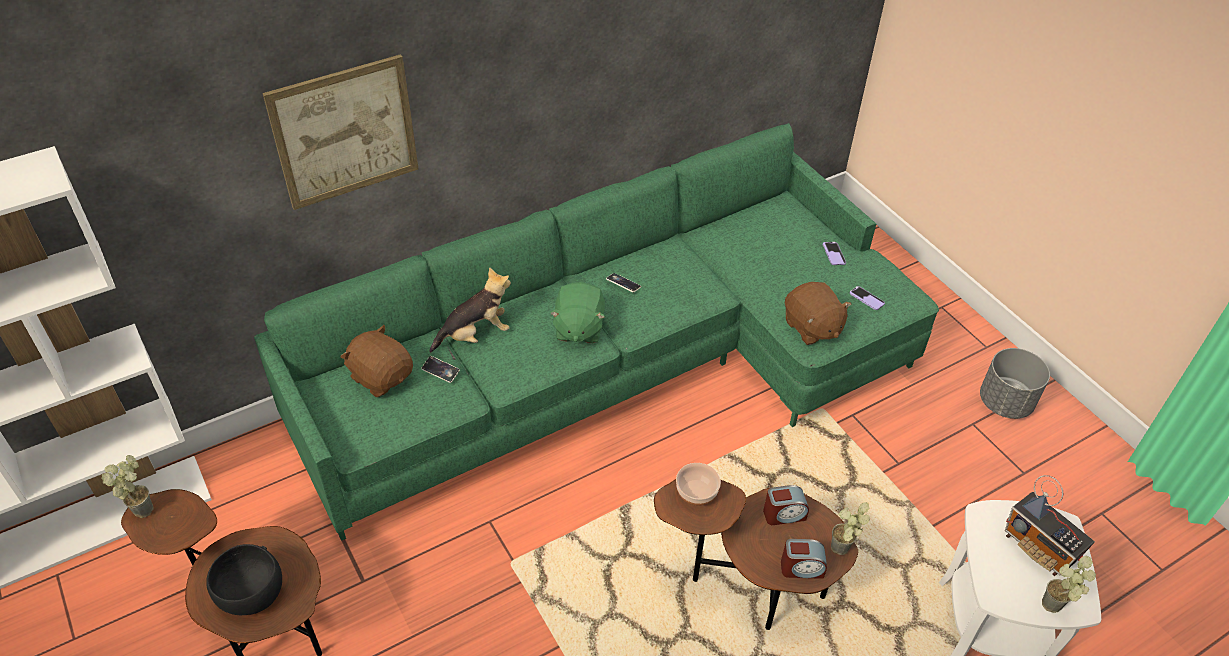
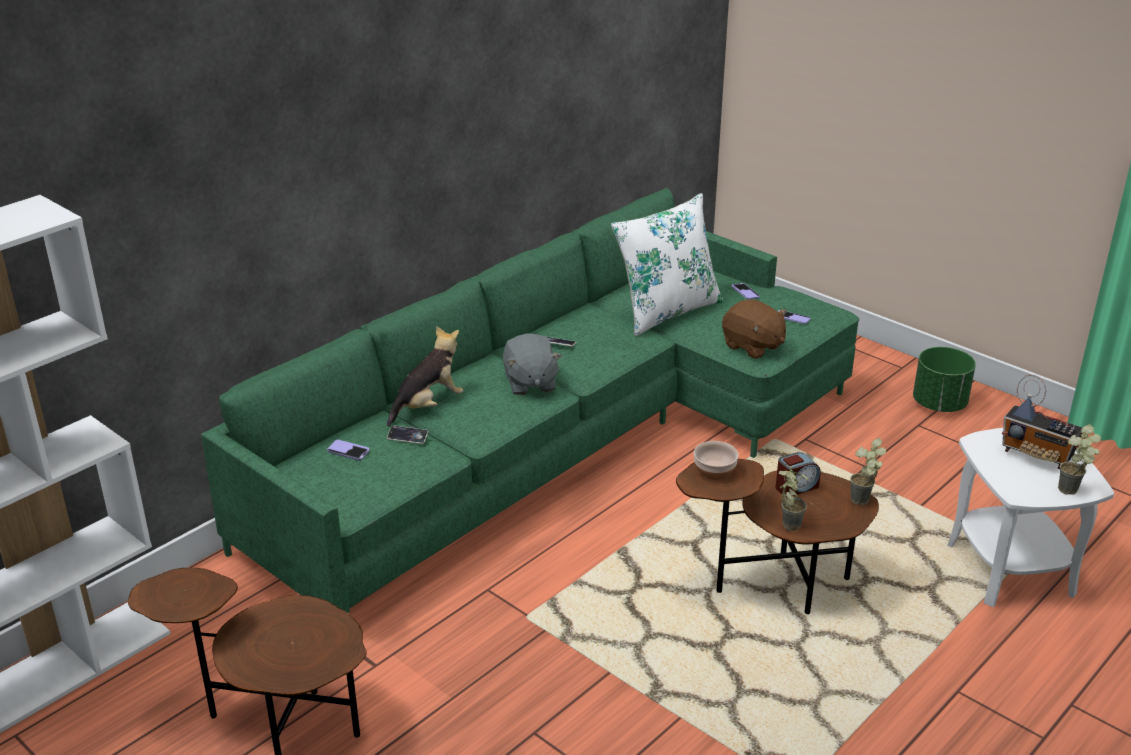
camera: 15 degrees left, 15 degrees down
potted plant [101,455,153,518] -> potted plant moved to [778,464,808,531]
black bowl [206,544,282,615] -> none
picture [263,54,419,210] -> none
brown plush toy [340,325,413,397] -> phone [327,440,369,461]
green plush toy [550,282,605,343] -> grey plush toy [503,333,562,395]
alarm clock [781,539,827,579] -> none
grey planter [980,348,1050,419] -> green planter [913,347,976,412]
none -> white pillow [611,193,723,336]

